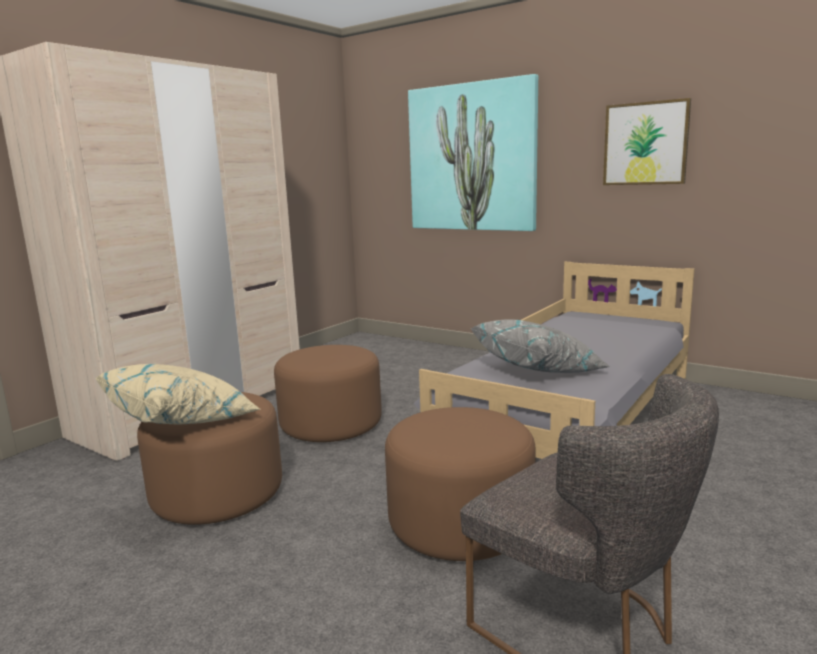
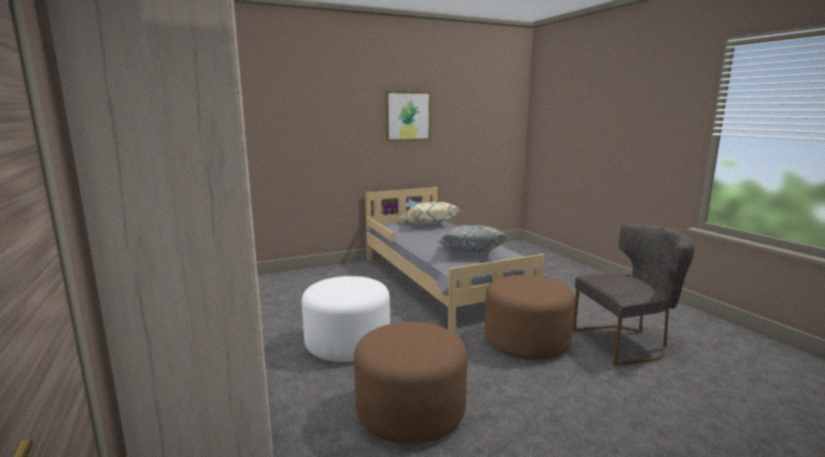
camera: 60 degrees left, 0 degrees up
beige pillow [96,364,261,424] -> beige pillow moved to [399,202,460,225]
brown ottoman [274,345,382,442] -> white ottoman [302,276,390,362]
picture [408,74,538,231] -> none

